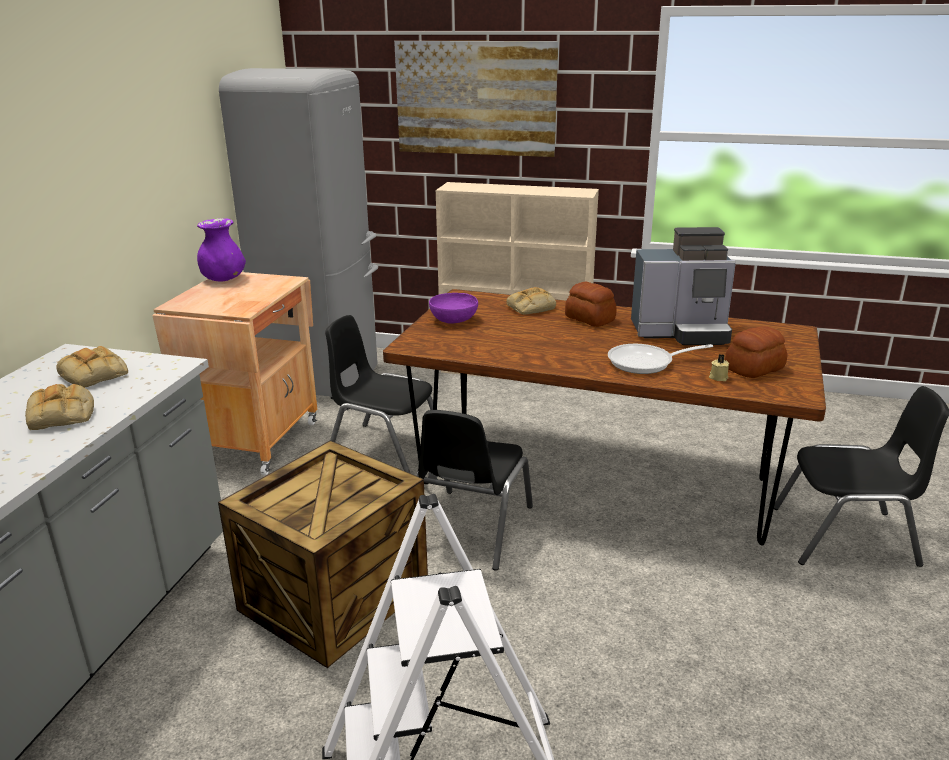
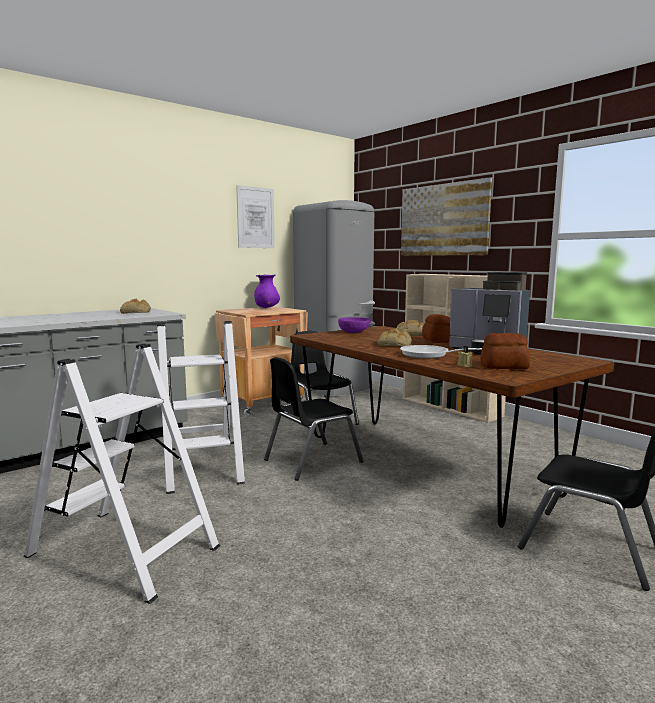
camera: 35 degrees right, 15 degrees down
bread [25,384,94,430] -> bread moved to [378,328,412,347]
crate [218,440,428,668] -> white step ladder [157,321,245,494]
none -> picture [236,185,275,248]

